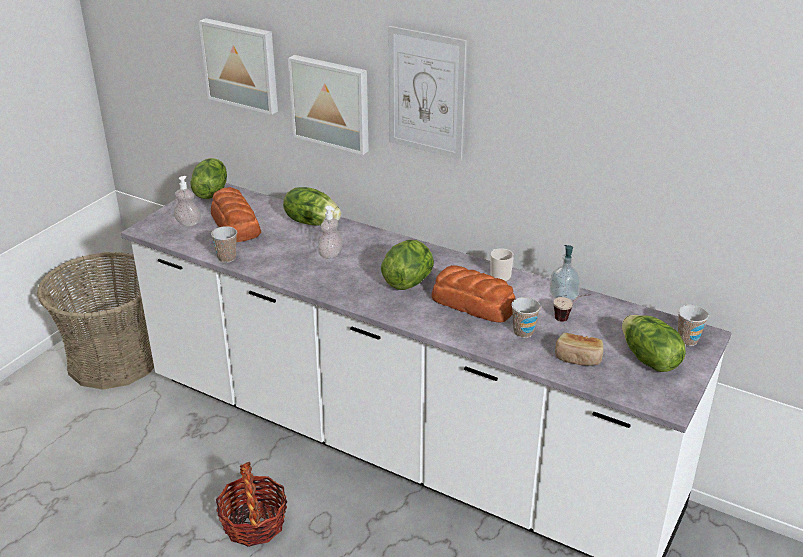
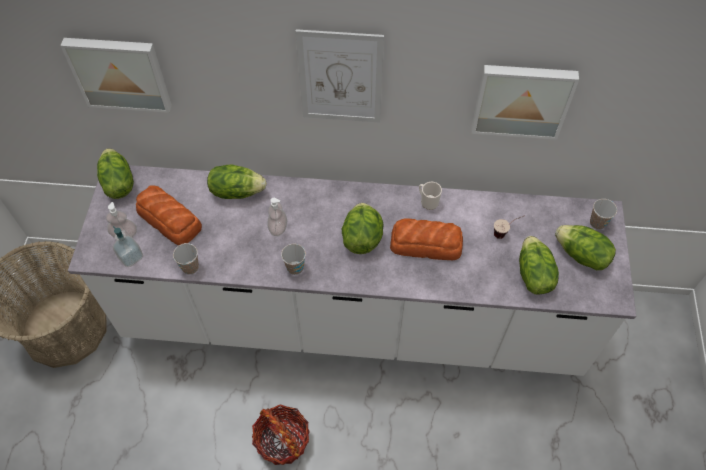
camera: 25 degrees left, 25 degrees up
picture [288,55,369,155] -> picture moved to [472,65,579,140]
cup [511,297,541,338] -> cup moved to [281,244,306,275]
soap dispenser [550,245,580,300] -> soap dispenser moved to [113,226,143,267]
bread [555,333,603,366] -> lettuce [519,236,559,295]

